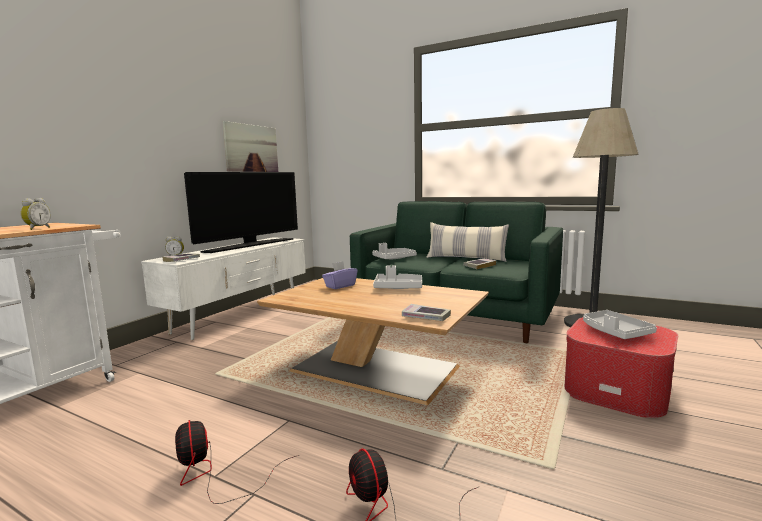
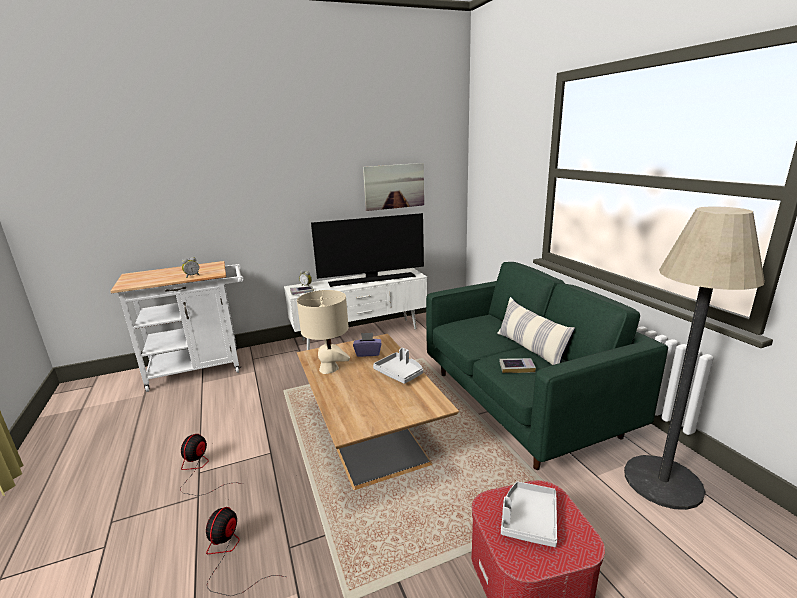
camera: 40 degrees right, 10 degrees up
grey tray [372,243,417,259] -> none
book [402,304,451,321] -> none
none -> beige table lamp [297,290,350,374]

